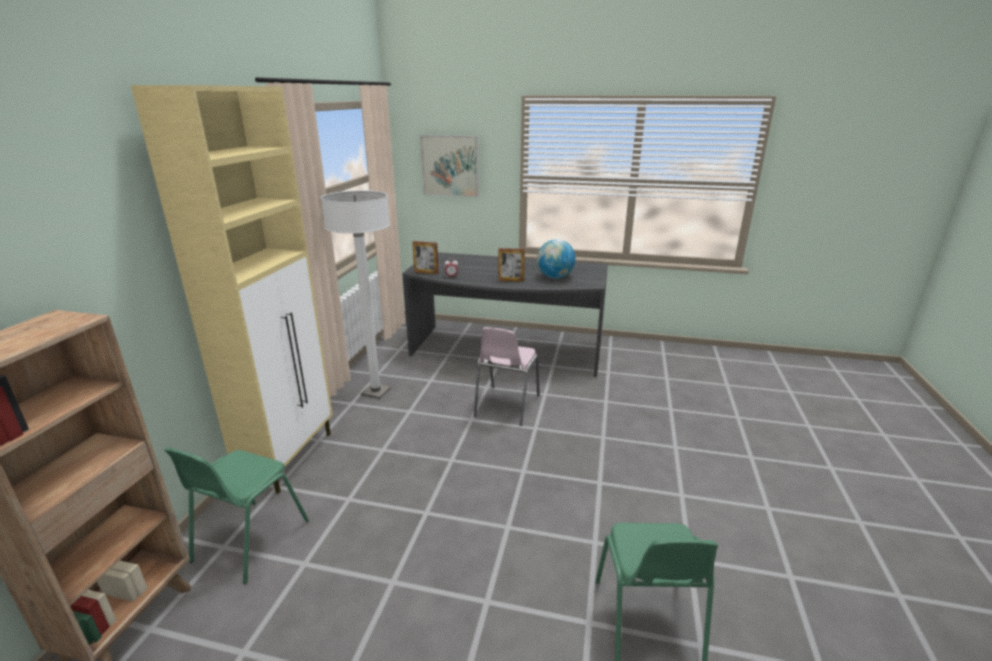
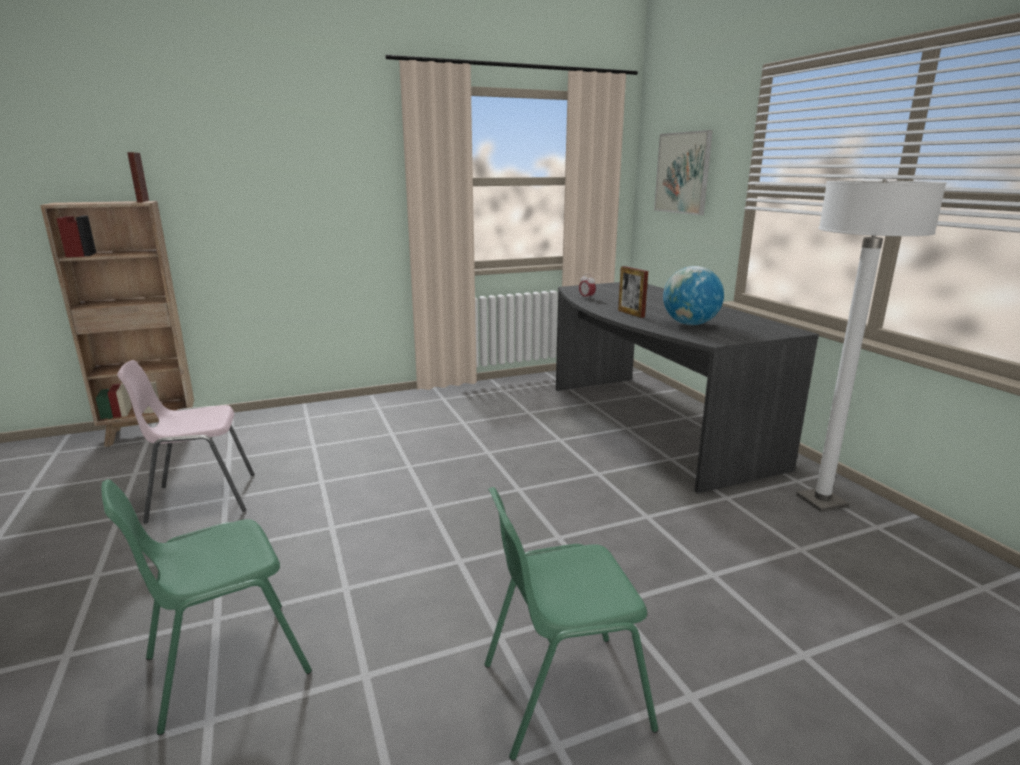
camera: 55 degrees right, 5 degrees down
beige cabinet [131,85,333,494] -> none
green chair [164,447,309,584] -> green chair moved to [484,487,658,761]
white floor lamp [321,190,391,399] -> white floor lamp moved to [796,179,947,512]
picture frame [412,241,439,274] -> picture frame moved to [127,152,149,203]
pink chair [474,327,540,426] -> pink chair moved to [117,360,254,523]

